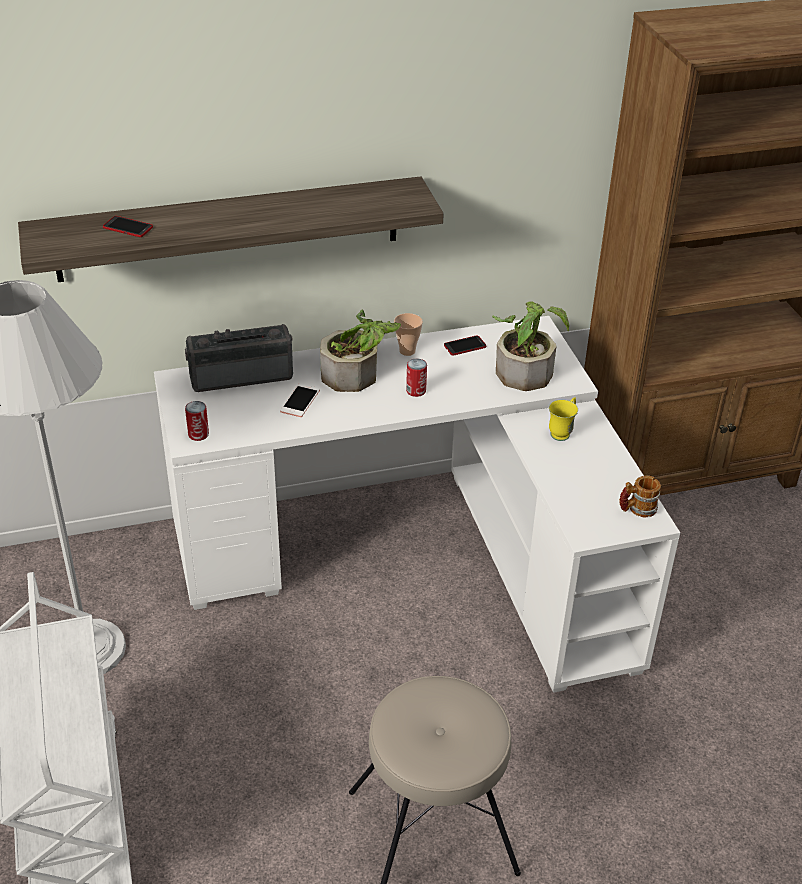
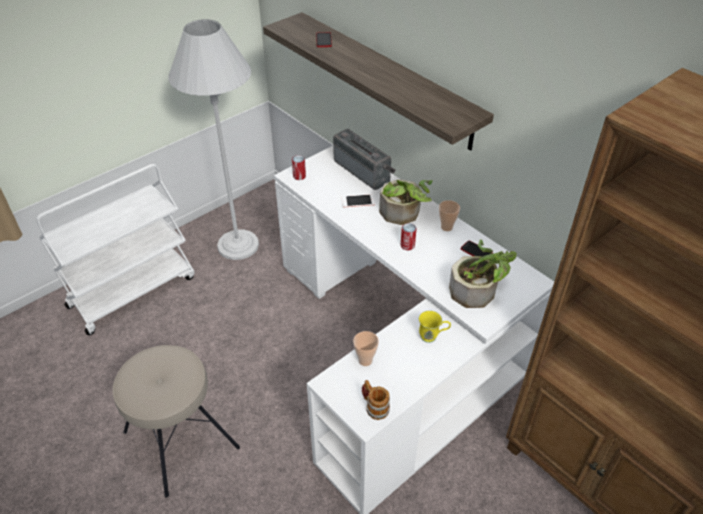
camera: 65 degrees right, 5 degrees up
none -> cup [353,331,379,366]

